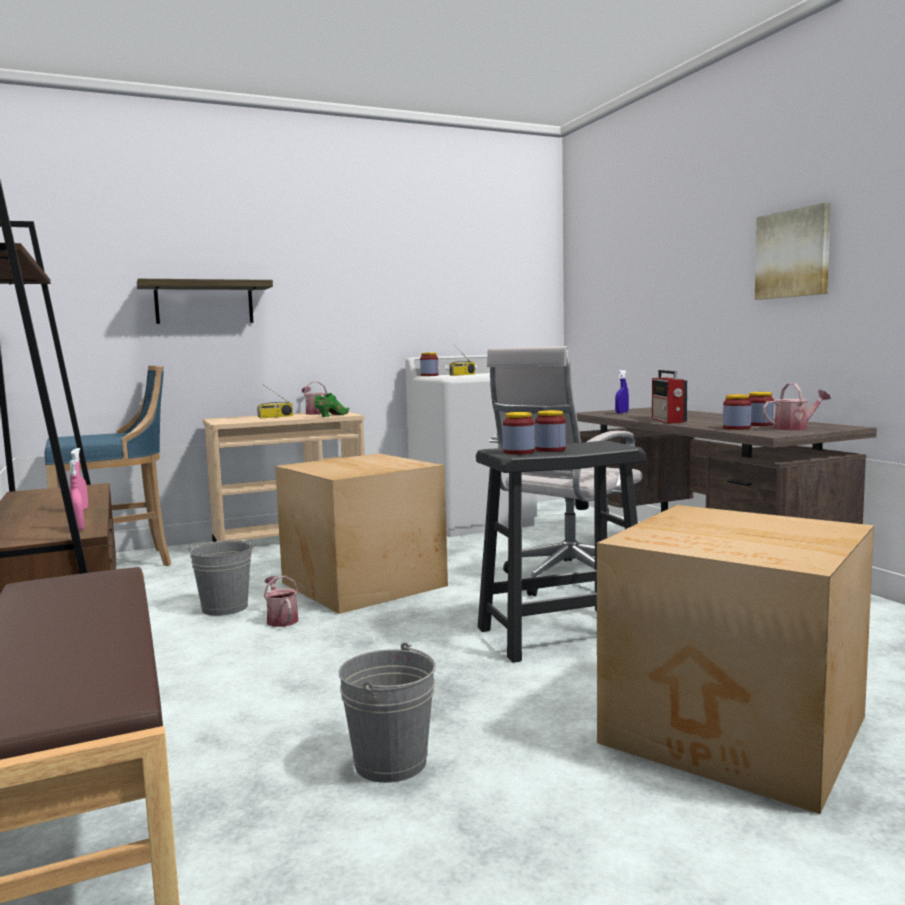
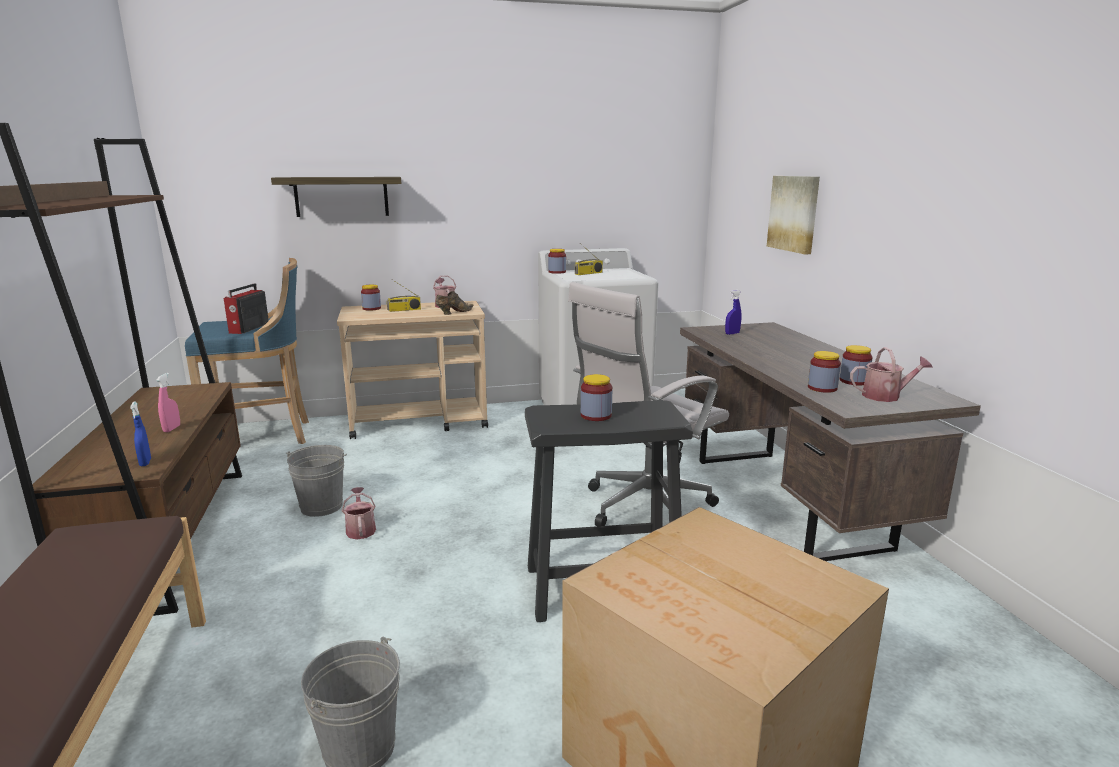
camera: 10 degrees right, 10 degrees up
pink spray bottle [70,460,85,530] -> blue spray bottle [130,402,151,466]
cardboard box [275,453,448,614] -> none
green shoe [314,393,349,417] -> brown shoe [436,291,474,315]
jar [503,412,535,455] -> jar moved to [361,285,381,311]
radio [652,370,687,423] -> radio moved to [224,283,269,334]
picture [755,202,831,300] -> picture moved to [767,176,820,254]

